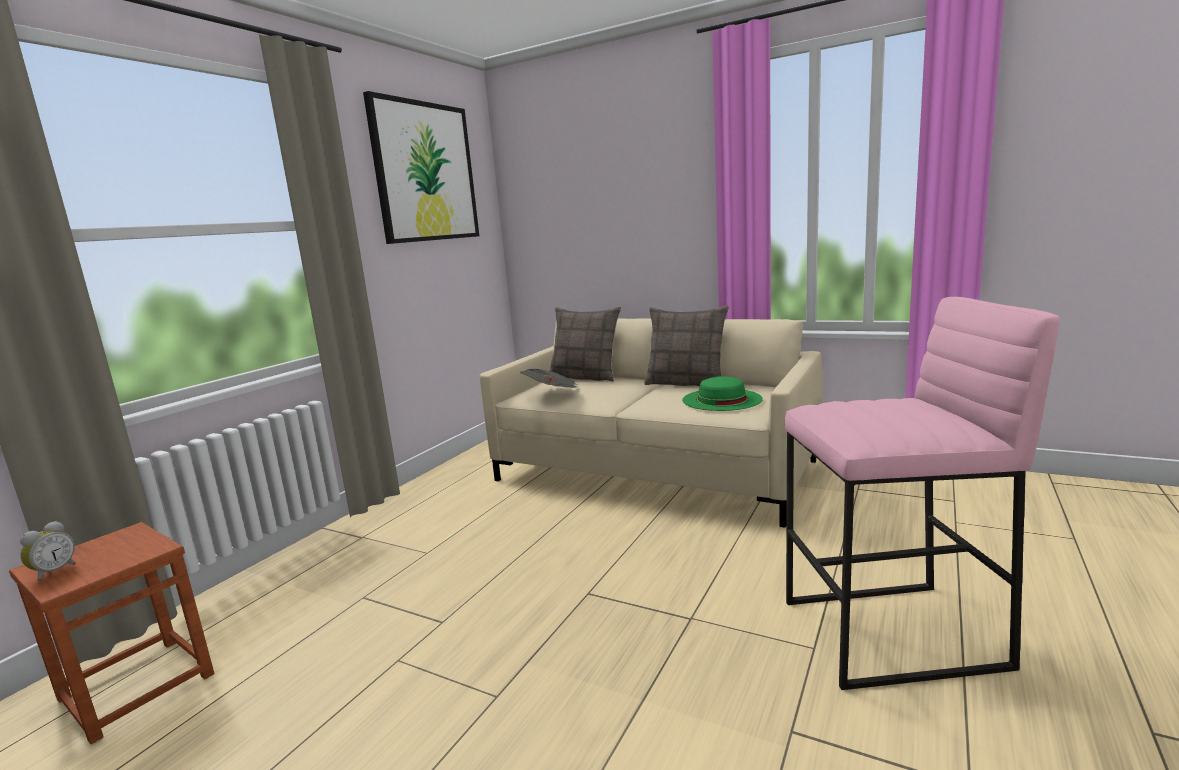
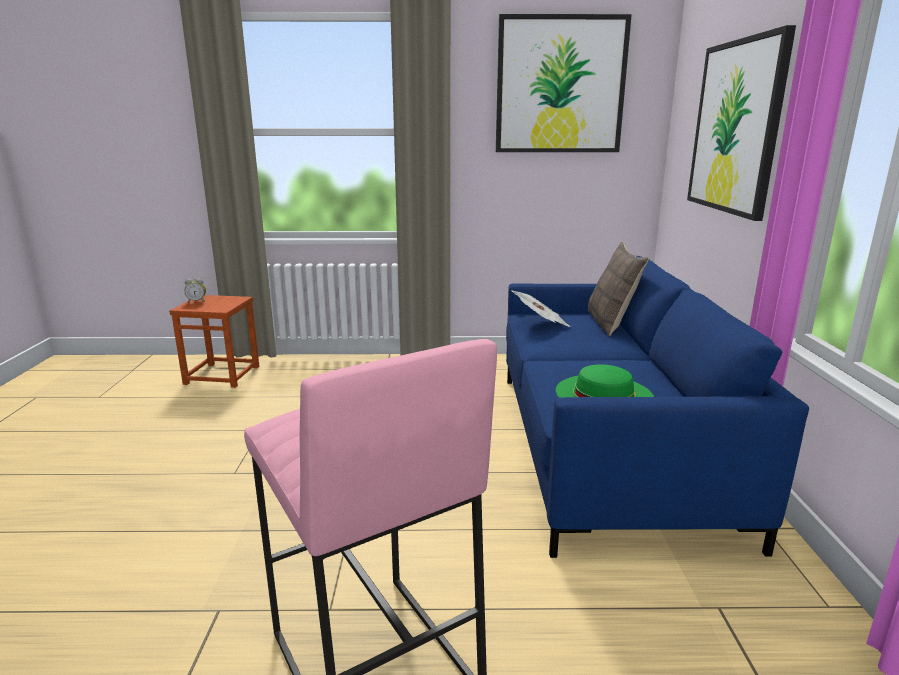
camera: 60 degrees right, 5 degrees up
beige sofa [479,318,823,528] -> blue sofa [506,256,809,558]
pillow [644,306,729,386] -> none
none -> picture [687,25,796,221]

